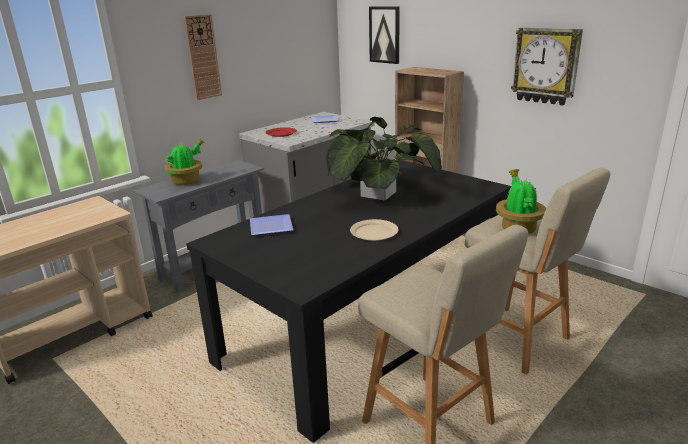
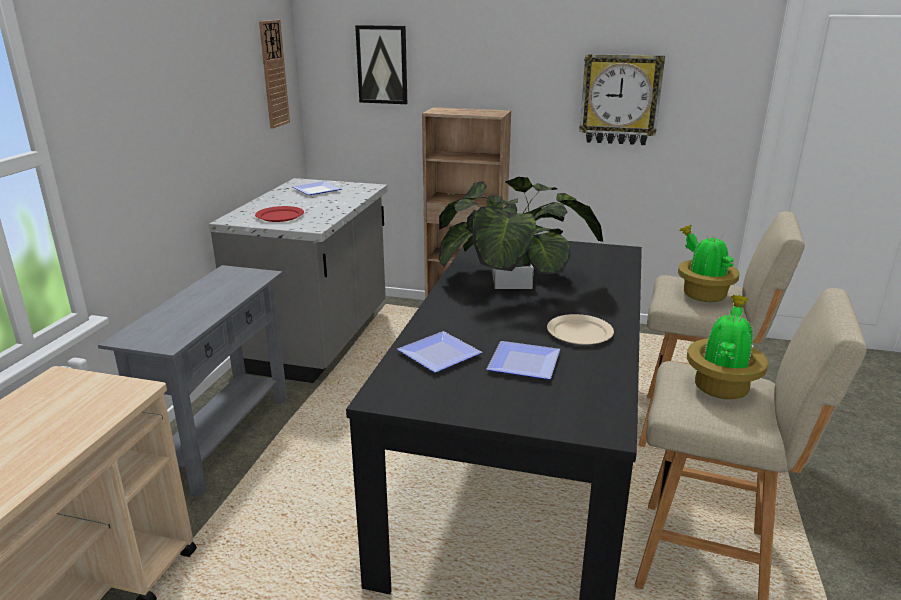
camera: 30 degrees left, 0 degrees up
potted plant [164,139,205,185] -> potted plant moved to [687,295,768,399]
wall clock [184,14,222,100] -> wall clock moved to [259,20,290,129]
none -> plate [487,341,560,380]

